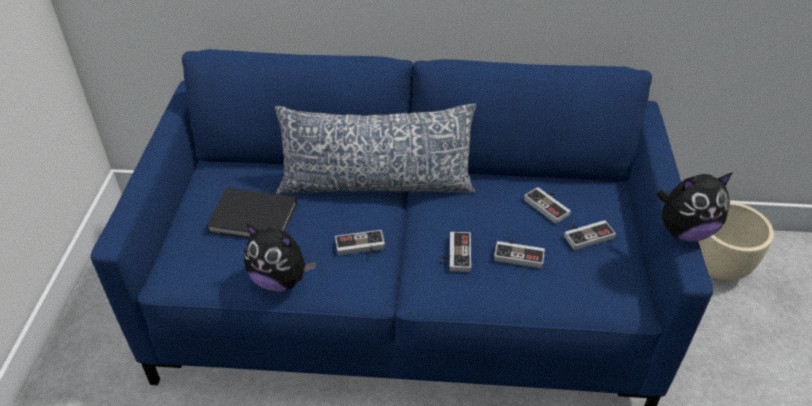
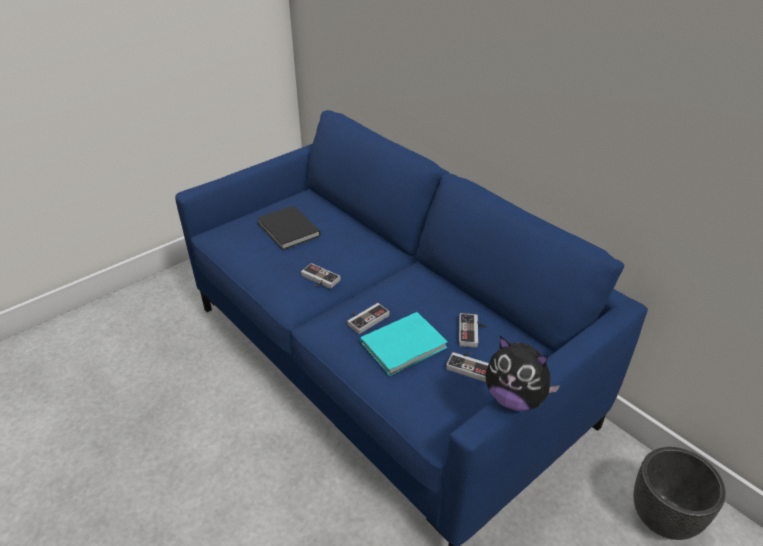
camera: 45 degrees right, 5 degrees down
plush toy [244,224,316,292] -> none
pillow [275,103,476,194] -> none
game controller [494,238,545,268] -> turquoise book [361,312,448,376]
beige planter [698,202,774,281] -> black planter [633,447,726,540]

